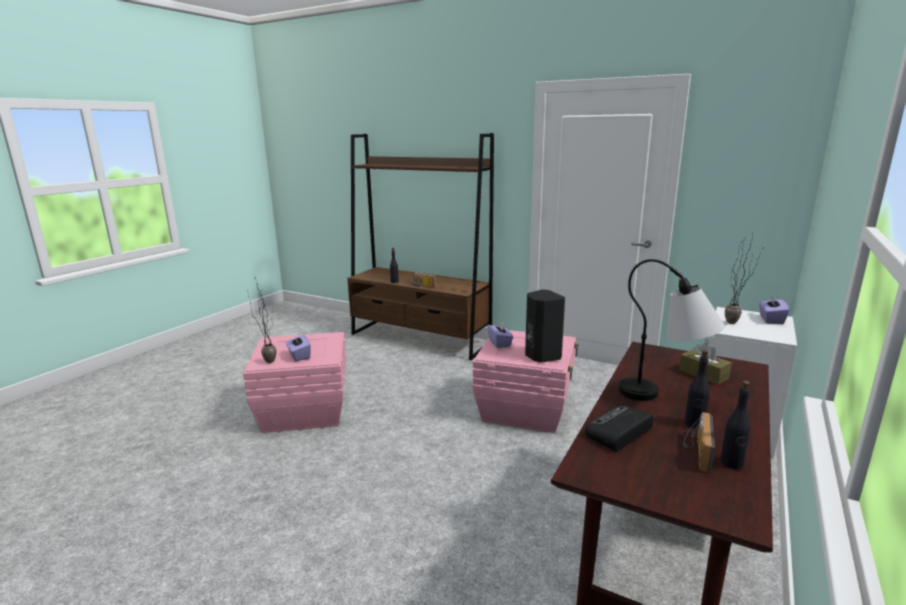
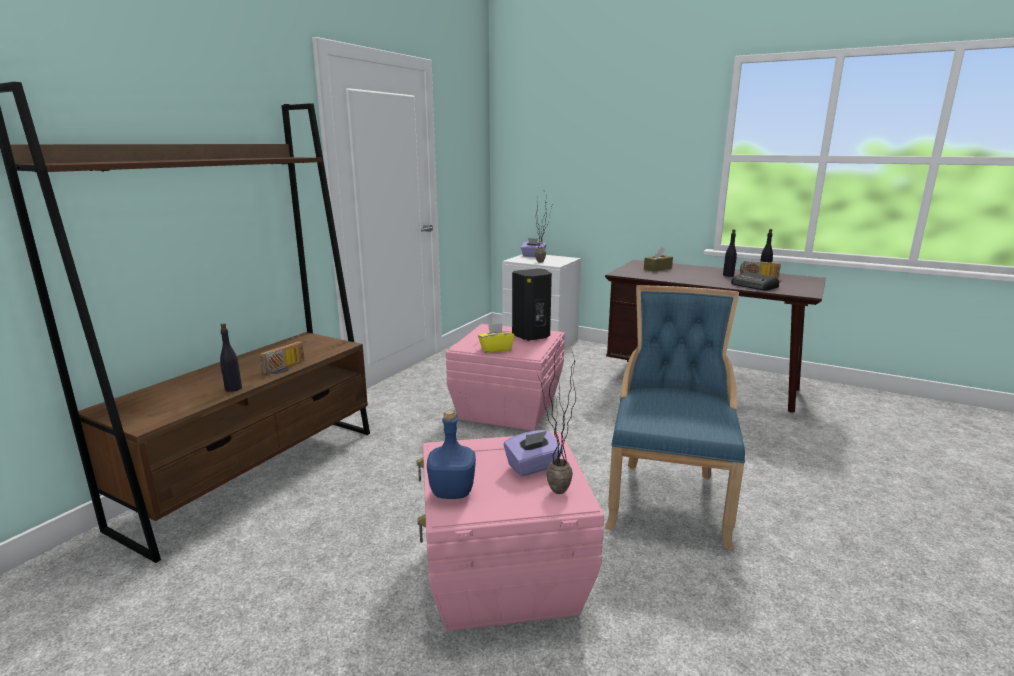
camera: 90 degrees left, 0 degrees up
purple tissue box [487,321,513,348] -> yellow tissue box [478,323,515,353]
table lamp [618,259,725,401] -> none
none -> blue bottle [427,410,476,499]
none -> blue chair [605,285,745,550]

